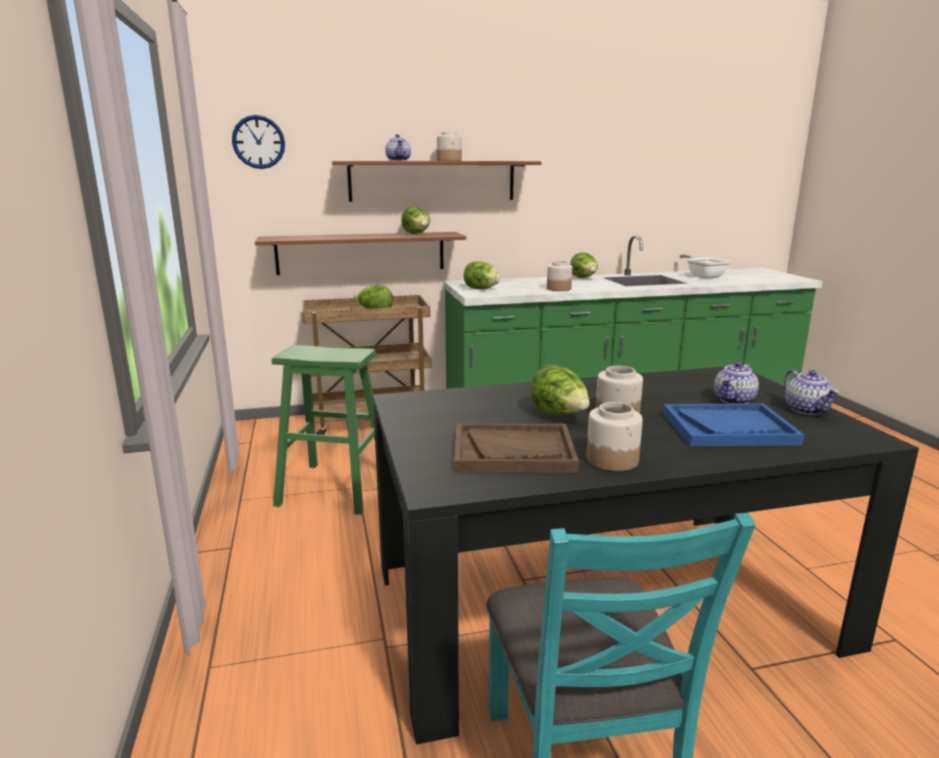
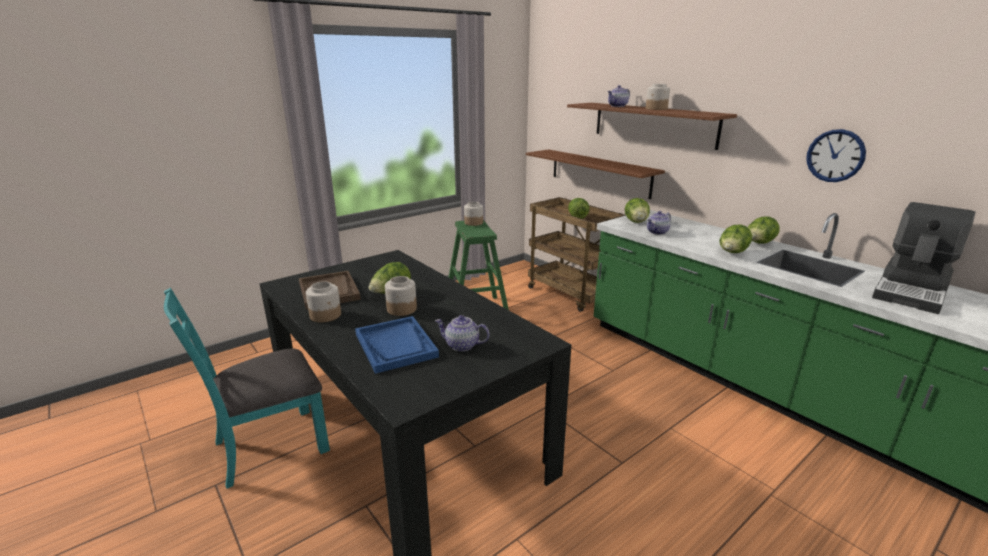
camera: 65 degrees right, 5 degrees up
wall clock [232,115,285,169] -> wall clock moved to [806,129,866,182]
lettuce [401,206,430,234] -> lettuce moved to [720,225,752,253]
jar [547,261,572,291] -> jar moved to [464,202,483,226]
frying pan [680,254,731,279] -> coffee machine [872,202,976,314]
teapot [784,370,839,415] -> teapot moved to [647,211,671,235]

